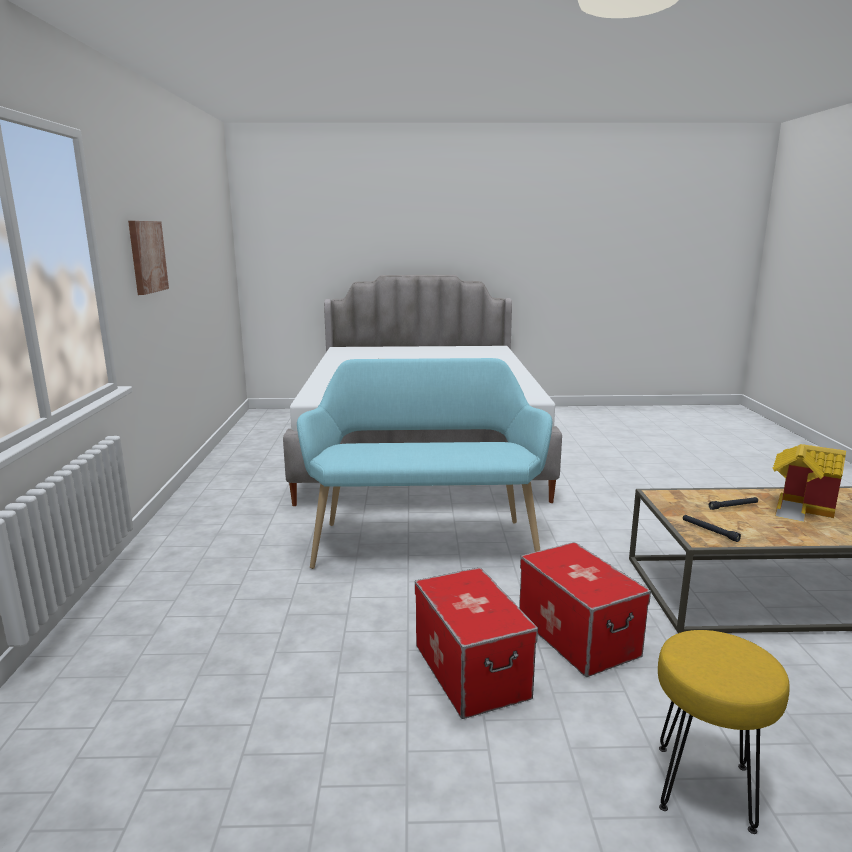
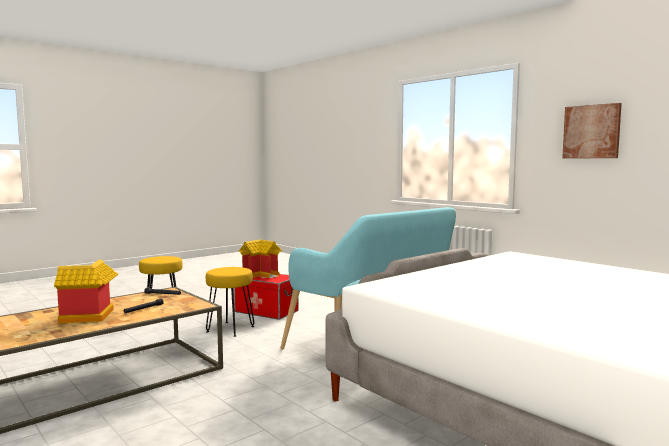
camera: 140 degrees right, 10 degrees down
storage box [519,542,651,677] -> yellow stool [206,267,254,337]
none -> toy house [239,239,282,278]

